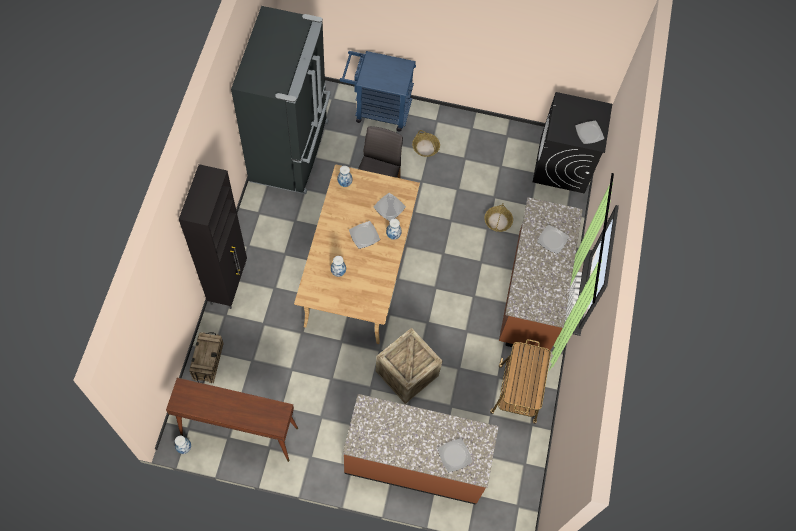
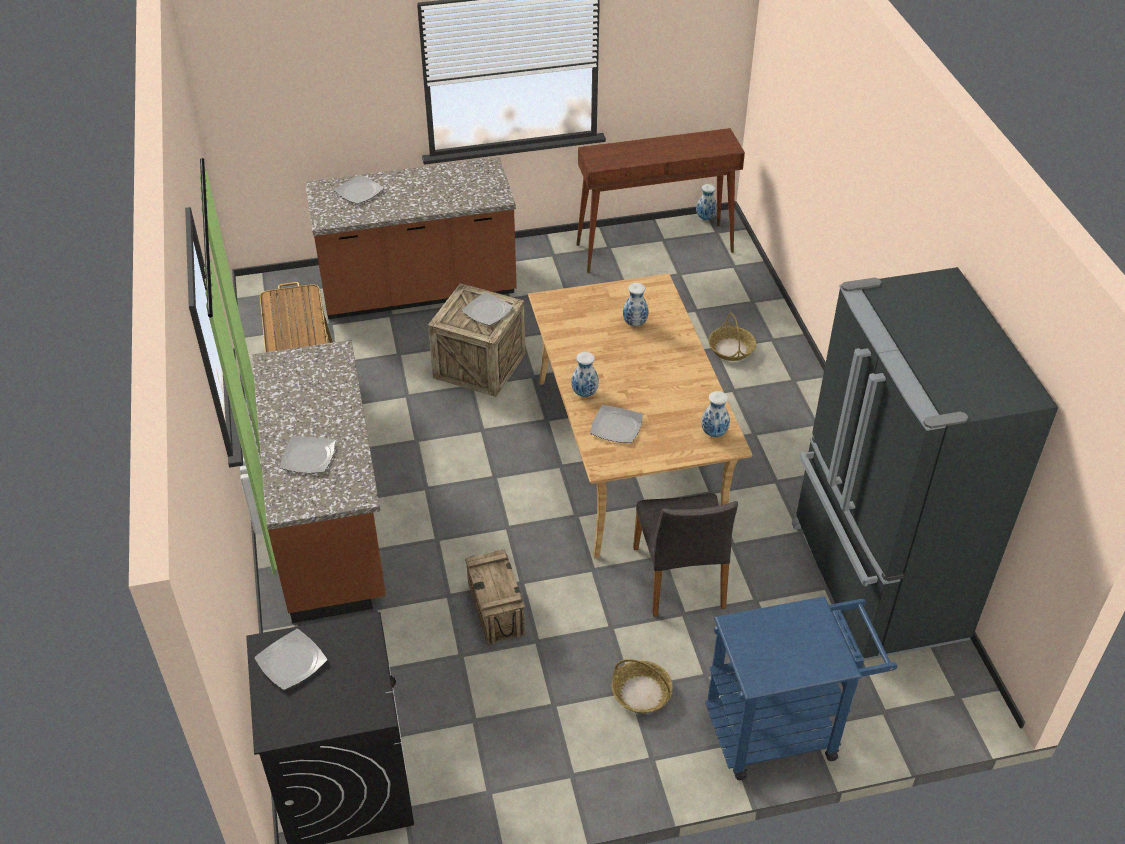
camera: 160 degrees right, 20 degrees down
black cabinet [179,164,247,309] -> none
crate [189,332,224,383] -> crate moved to [465,549,525,645]
plate [349,221,380,249] -> plate moved to [461,292,513,326]
basket [484,204,513,232] -> basket moved to [708,313,756,361]

